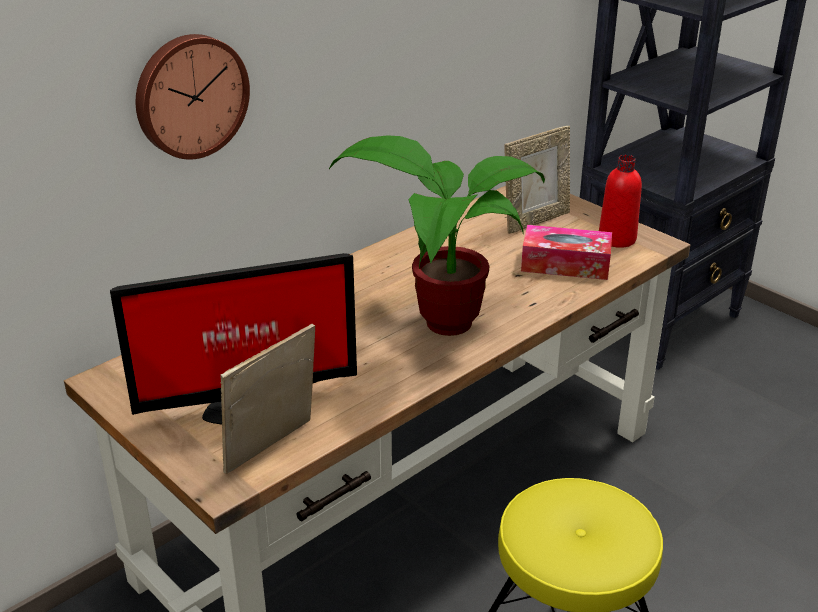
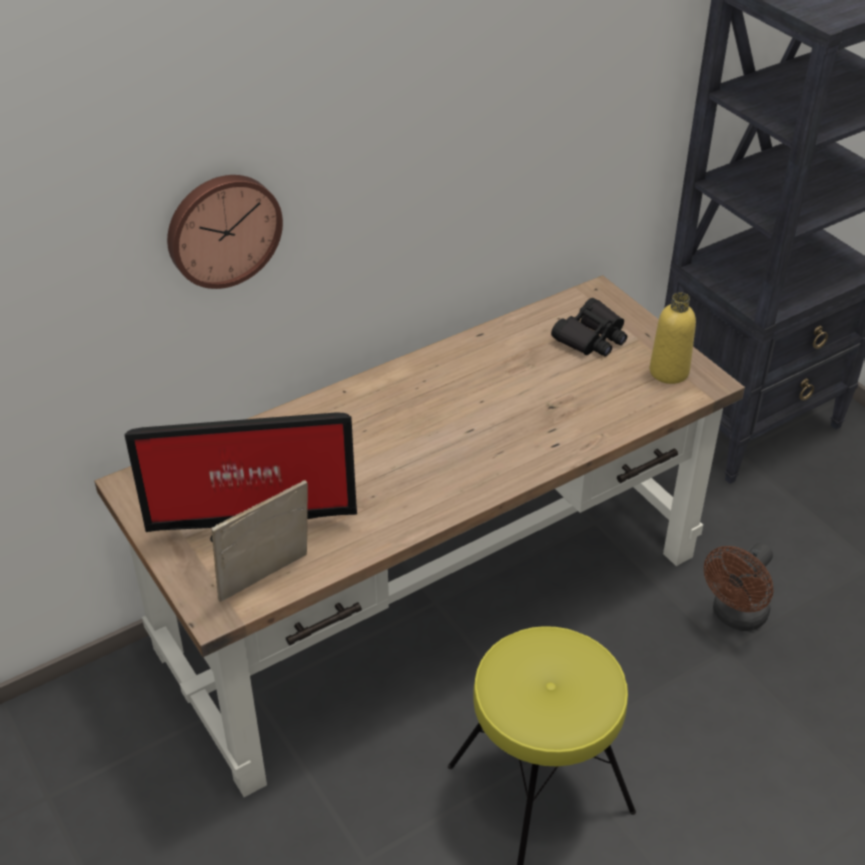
camera: 10 degrees right, 10 degrees up
potted plant [329,135,545,336] -> none
picture frame [505,126,570,234] -> black binoculars [551,298,627,357]
tissue box [521,225,612,280] -> none
red bottle [599,155,642,248] -> yellow bottle [650,292,696,384]
none -> brown fan [704,543,773,631]

